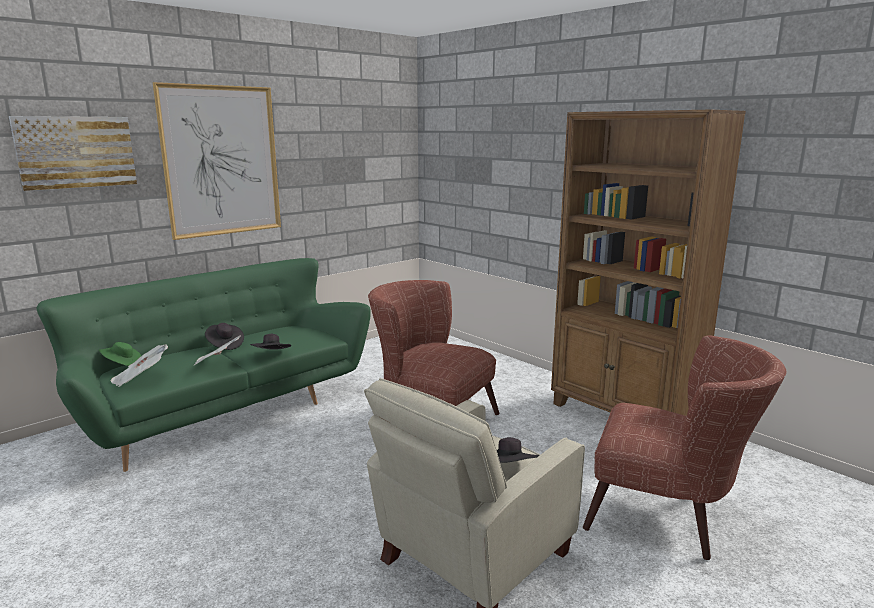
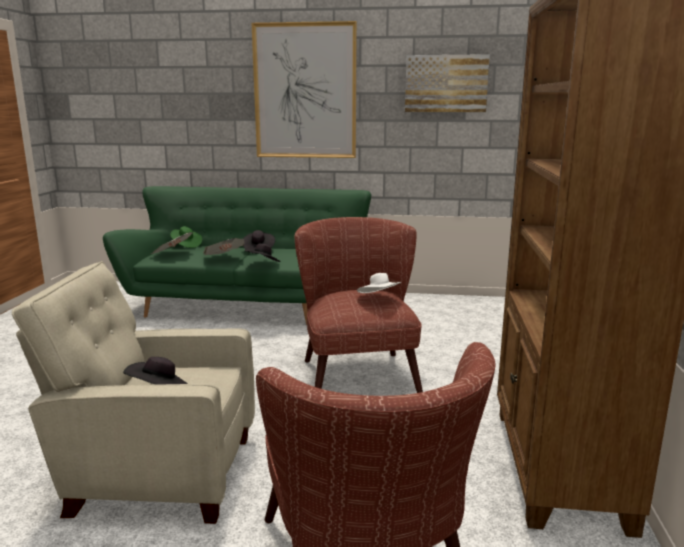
camera: 50 degrees right, 0 degrees up
picture [9,116,137,191] -> picture moved to [405,54,490,112]
none -> white hat [357,273,401,293]

